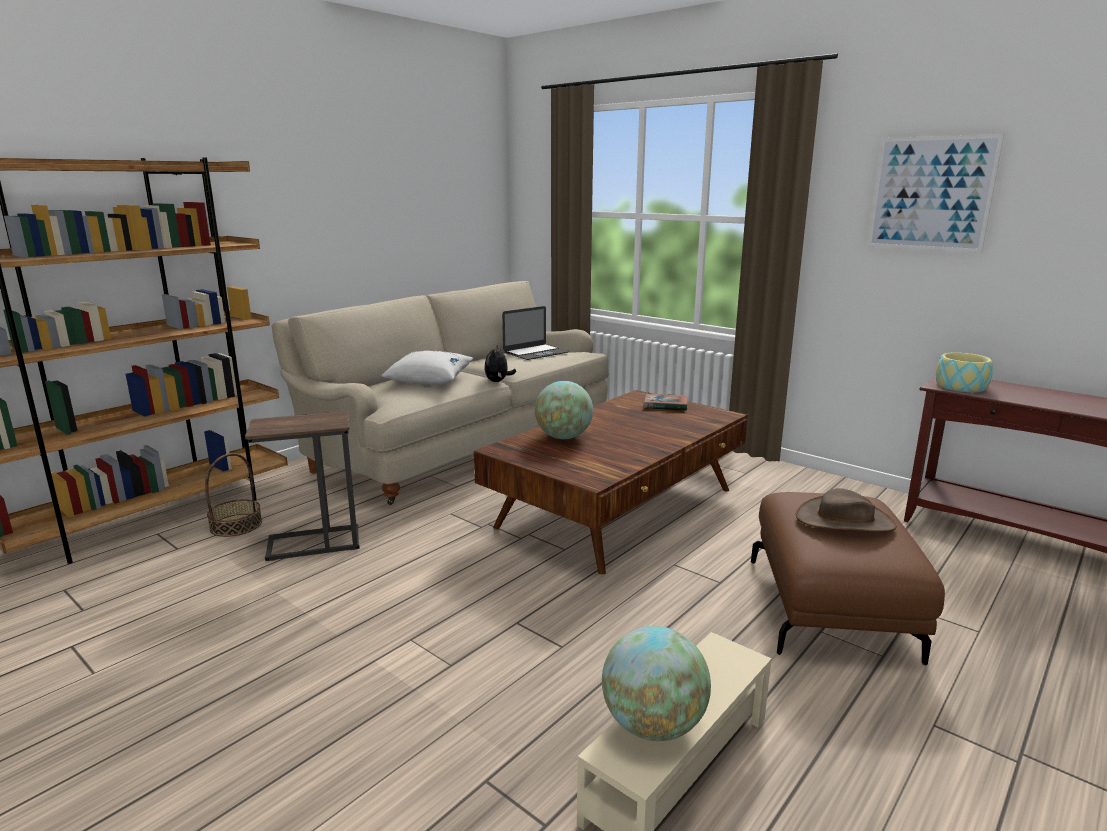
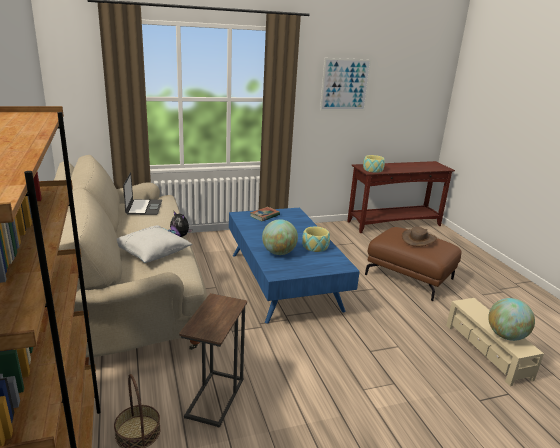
camera: 60 degrees left, 5 degrees up
brown coffee table [474,390,748,574] -> blue coffee table [229,208,360,324]
none -> bowl [302,226,330,252]

